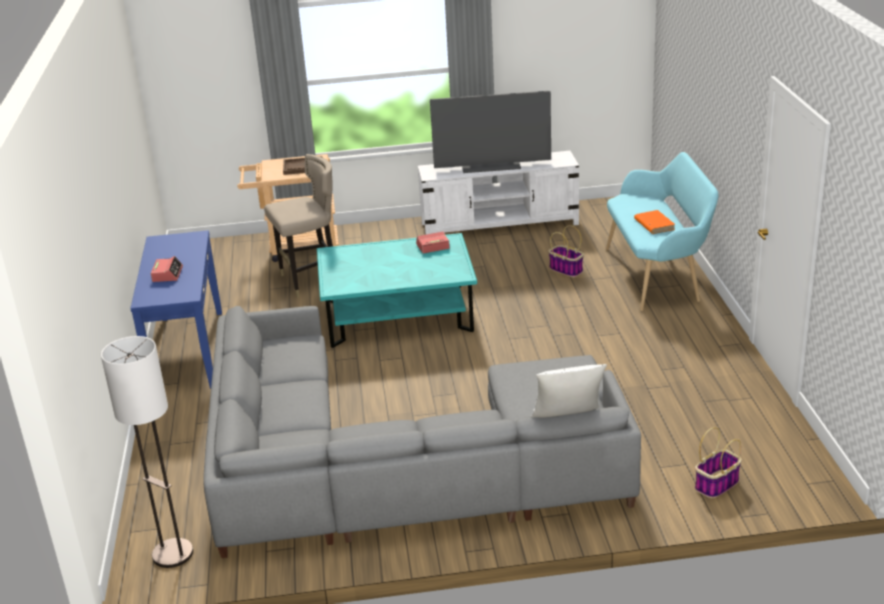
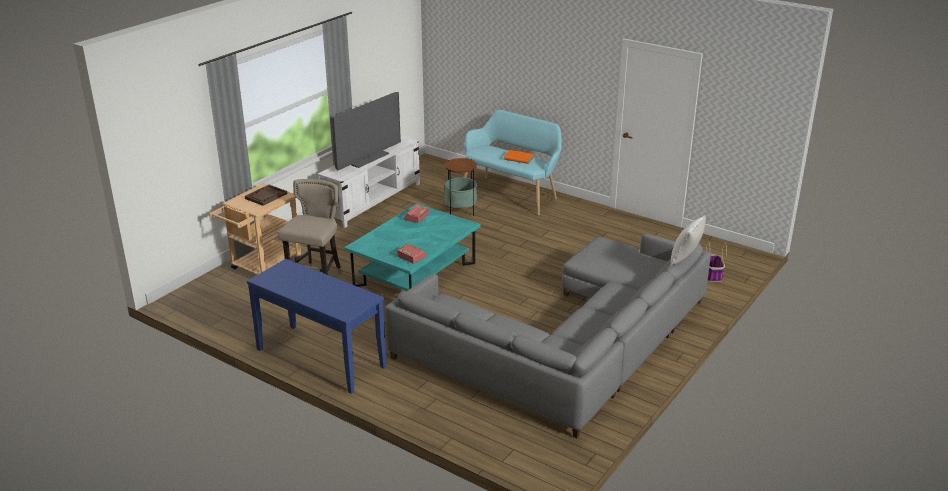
camera: 50 degrees left, 0 degrees up
floor lamp [101,336,193,568] -> none
alarm clock [151,256,183,282] -> alarm clock moved to [397,244,427,264]
basket [548,225,584,277] -> side table [445,158,477,216]

